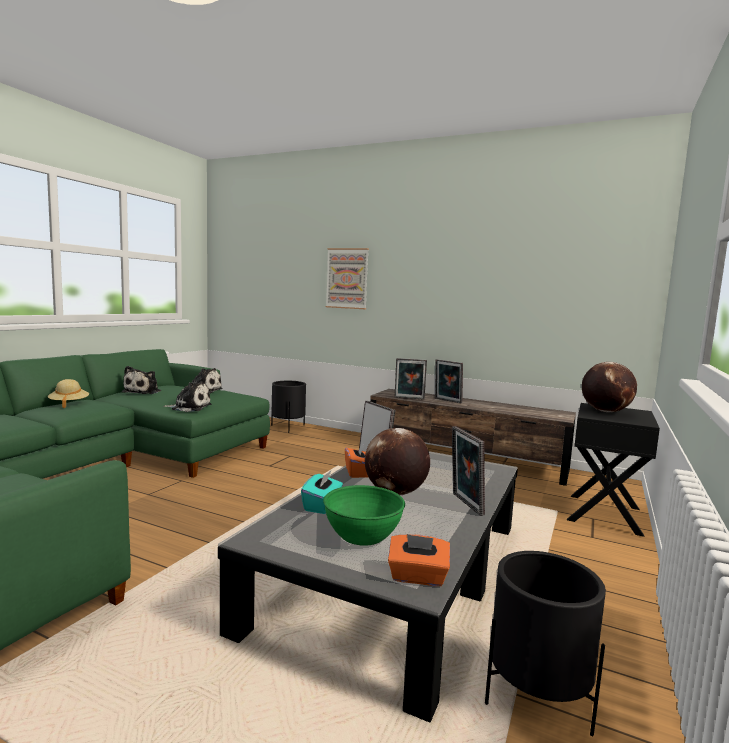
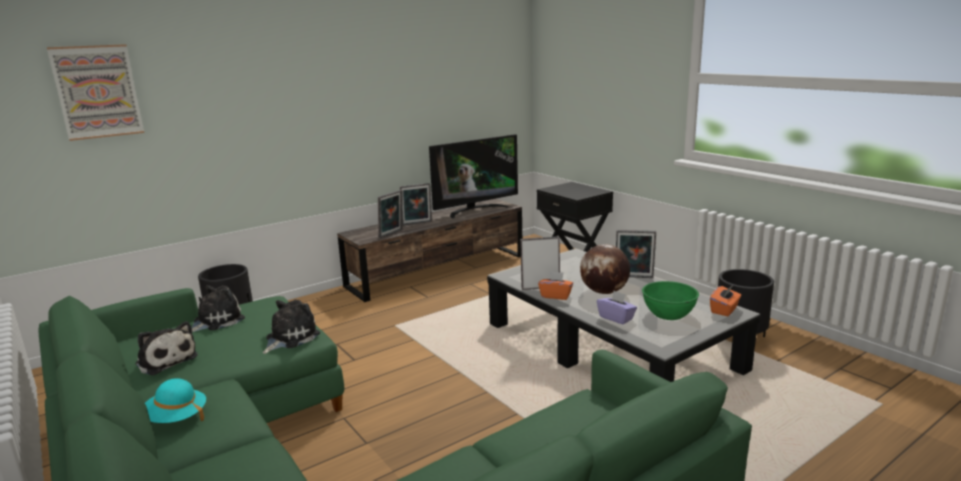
camera: 60 degrees left, 10 degrees up
beige hat [48,379,89,408] -> turquoise hat [145,379,206,423]
turquoise tissue box [301,470,343,514] -> purple tissue box [597,291,637,325]
picture [326,248,369,309] -> picture moved to [47,44,144,141]
globe [582,362,637,412] -> none
none -> television [429,134,518,219]

